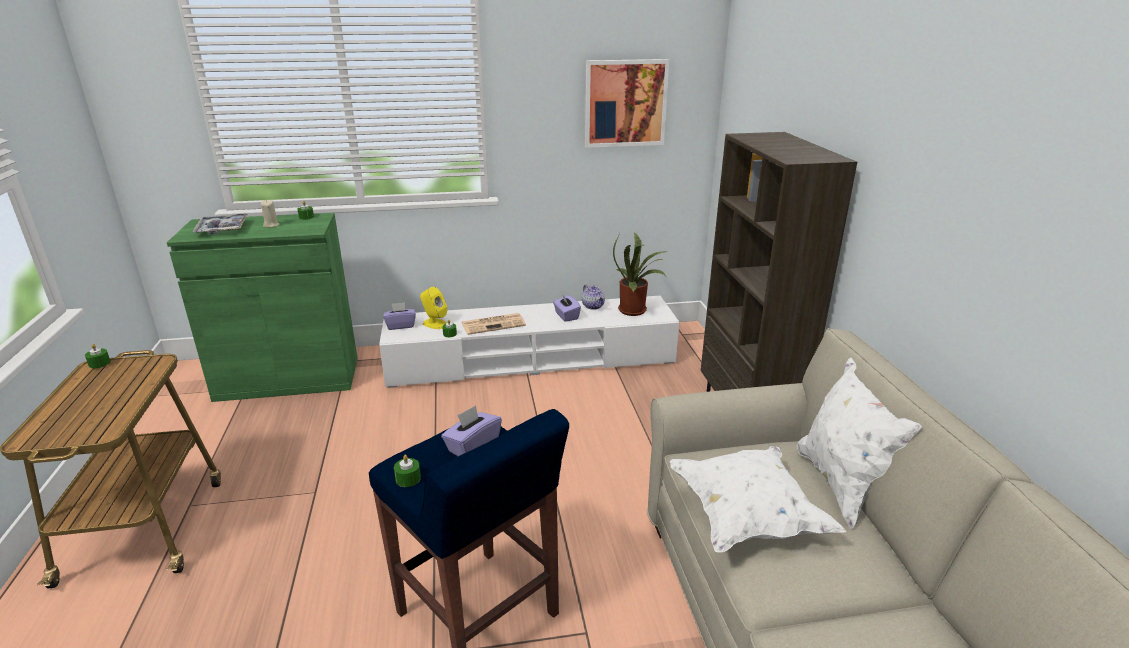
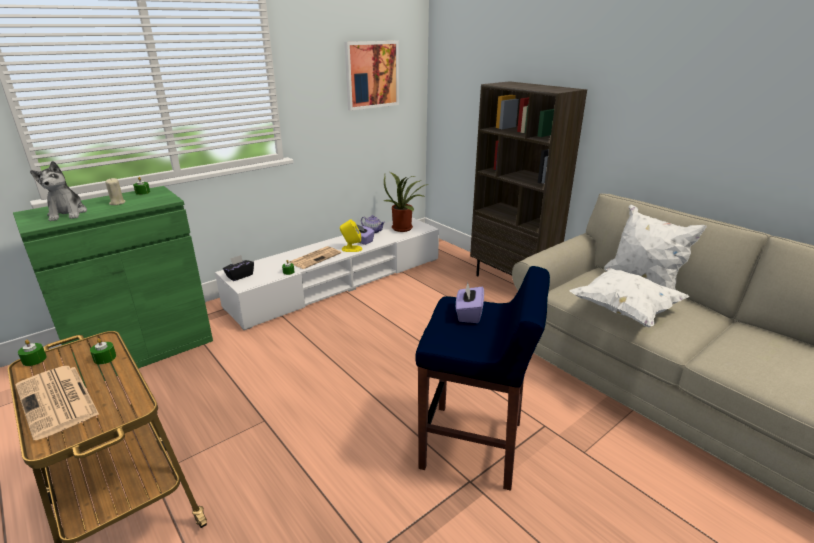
camera: 30 degrees left, 0 degrees up
tray [192,214,248,234] -> plush toy [30,161,87,221]
purple tissue box [384,302,416,330] -> black tissue box [223,255,254,281]
green candle [394,455,421,487] -> green candle moved to [90,338,116,364]
yellow speaker [420,287,447,329] -> yellow speaker moved to [340,219,362,252]
none -> newspaper [15,366,99,440]

